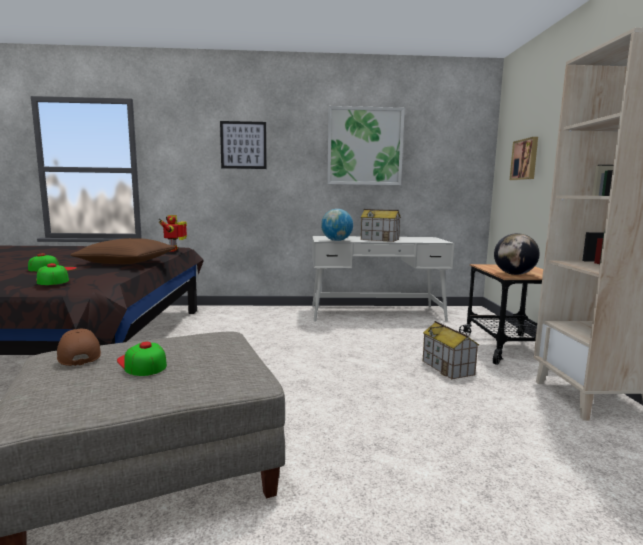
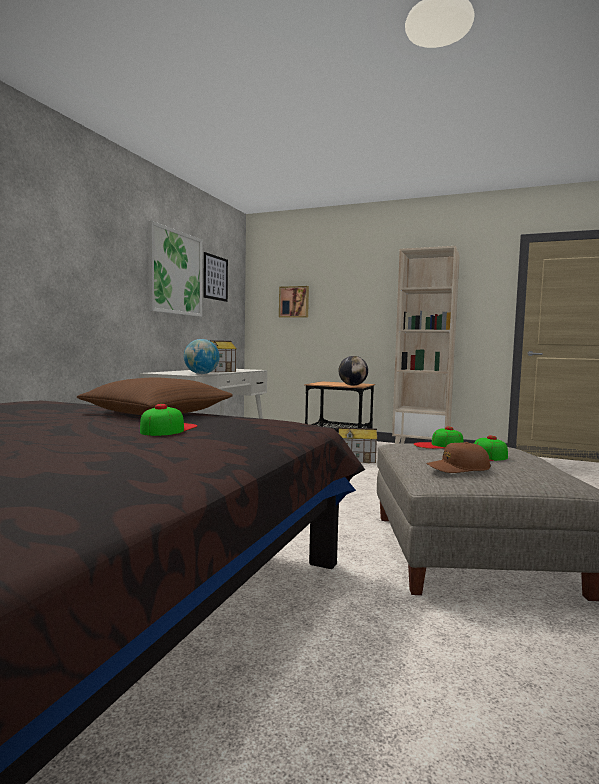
camera: 65 degrees left, 5 degrees down
cap [36,263,69,285] -> cap moved to [413,426,463,449]
toy robot [158,215,187,252] -> none
picture [220,121,267,169] -> picture moved to [204,252,228,302]

